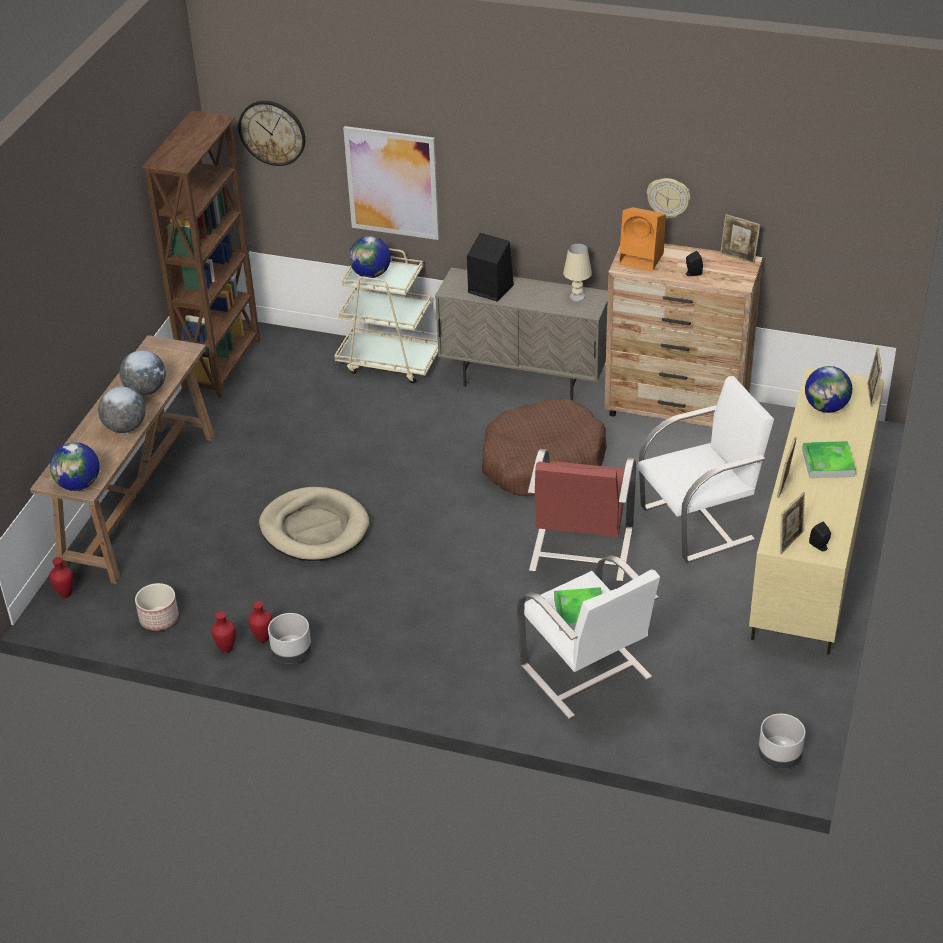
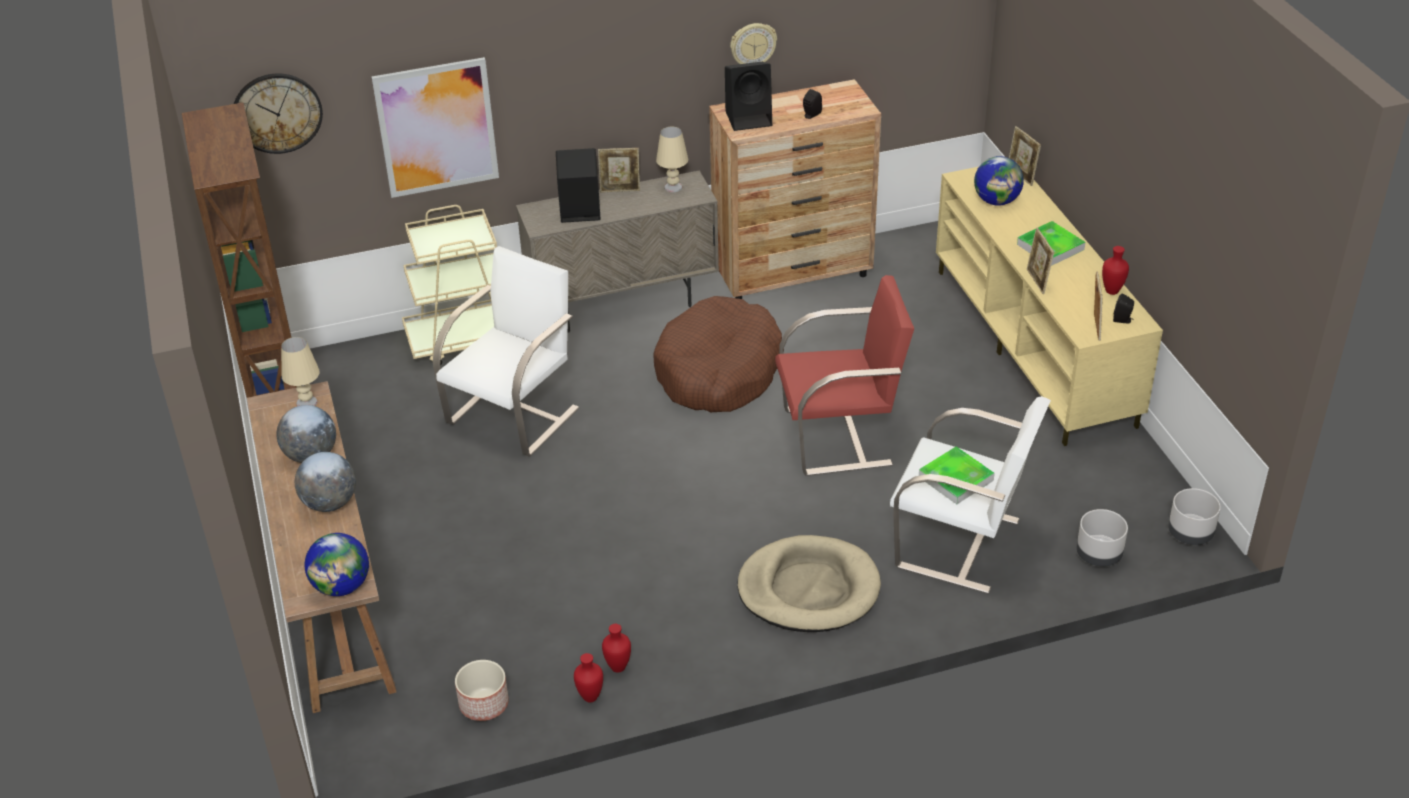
camera: 35 degrees left, 0 degrees up
red vase [49,557,74,598] -> red vase moved to [1102,246,1129,295]
beige dog bed [259,487,369,561] -> beige dog bed moved to [737,535,881,632]
grey planter [268,613,312,664] -> grey planter moved to [1076,509,1128,567]
globe [349,236,391,278] -> none
red armchair [528,449,636,582] -> red armchair turned 75 degrees counterclockwise [775,275,914,476]
orange speaker [619,207,666,271] -> black speaker [725,62,772,131]
white armchair [637,376,774,563] -> white armchair moved to [433,246,579,456]
picture frame [720,214,761,264] -> picture frame moved to [598,148,640,192]
none -> beige table lamp [281,337,320,406]

